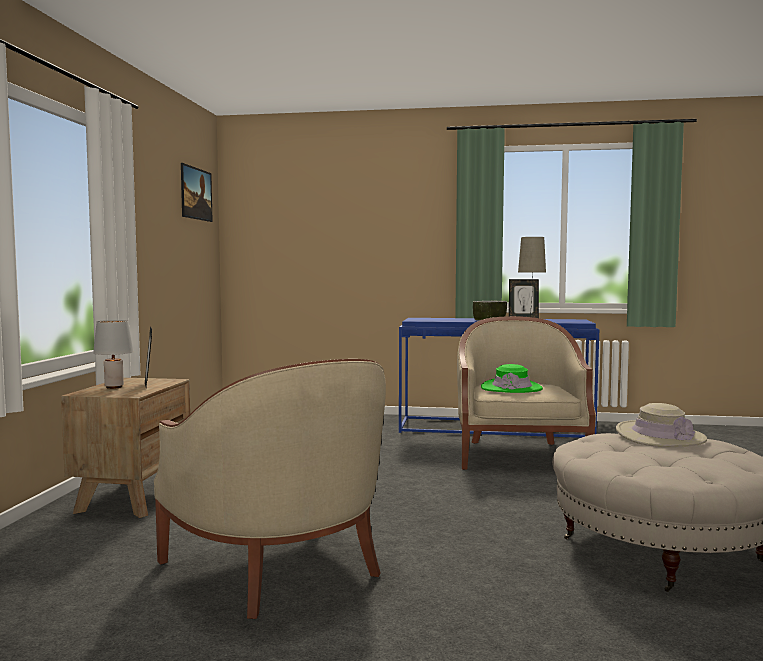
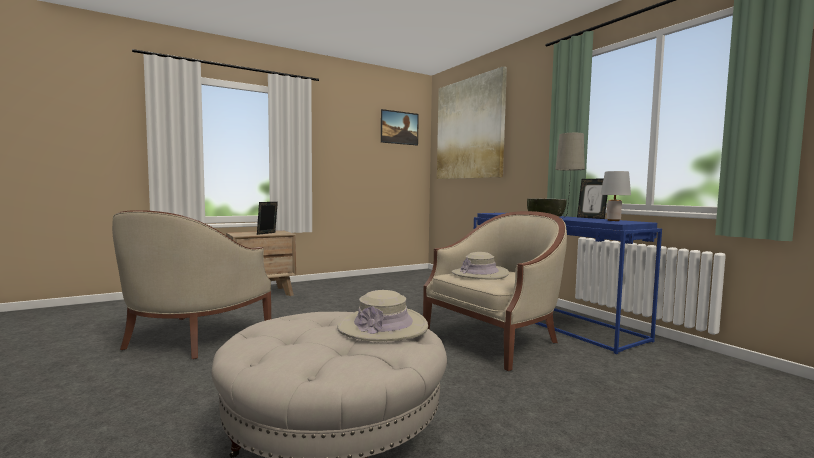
camera: 50 degrees right, 0 degrees up
grey table lamp [93,320,133,389] -> grey table lamp moved to [600,171,631,221]
green hat [481,364,543,393] -> beige hat [452,252,509,280]
none -> picture [437,66,507,179]

